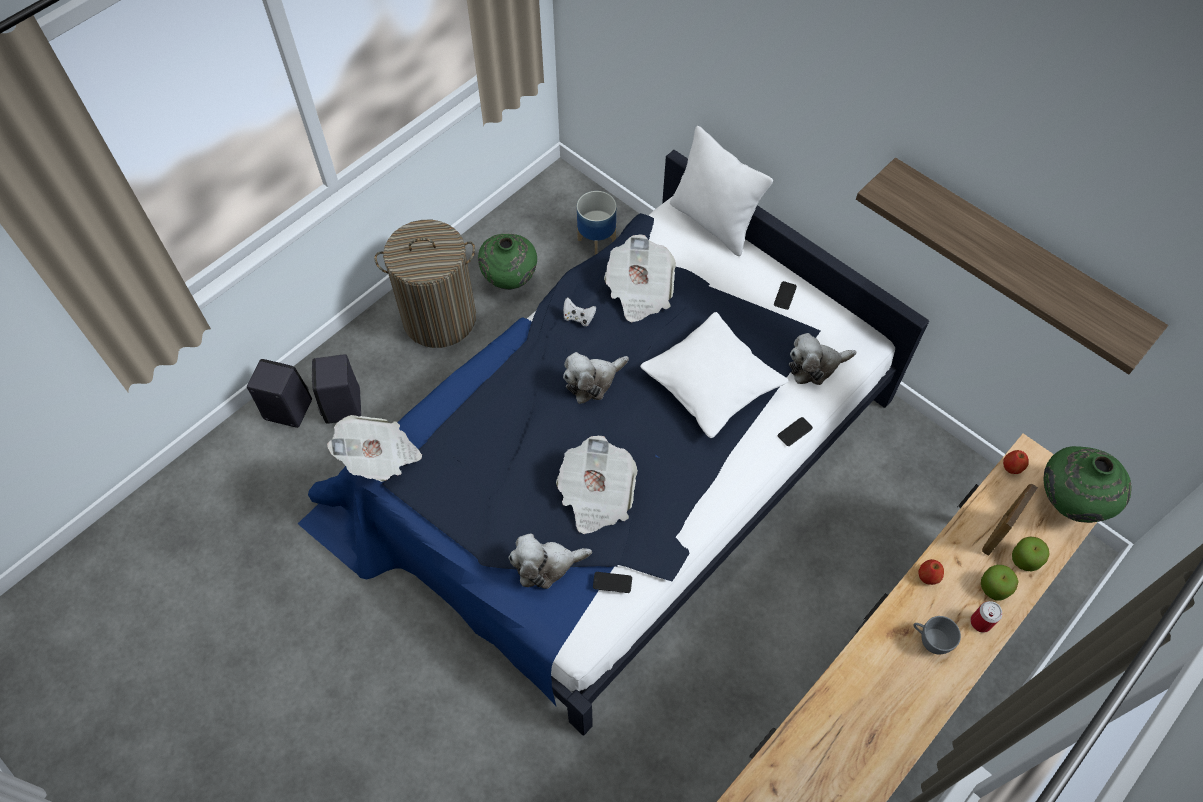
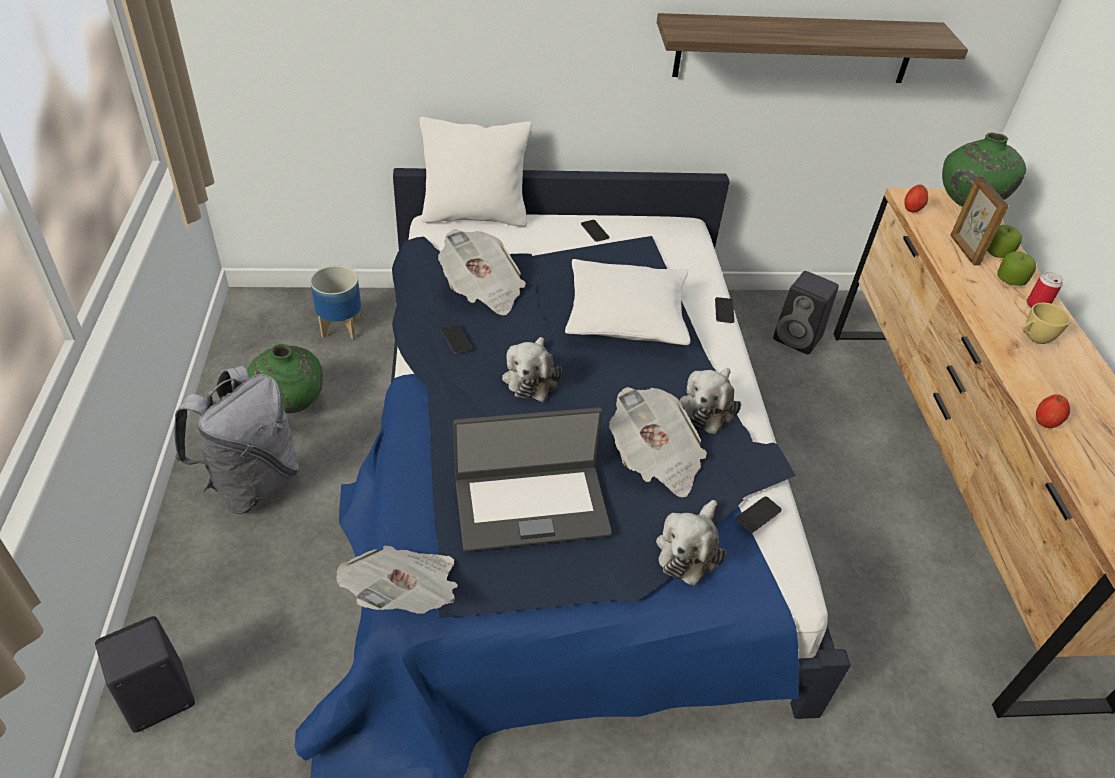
camera: 50 degrees left, 15 degrees down
black speaker [311,354,361,424] -> black speaker moved to [773,271,839,355]
laundry basket [374,220,476,348] -> grey backpack [174,366,300,514]
white game controller [563,297,596,326] -> phone [441,324,472,354]
plush toy [789,333,856,385] -> plush toy moved to [680,368,741,434]
grey cup [914,616,961,654] -> yellow cup [1022,303,1071,344]
apple [918,559,944,585] -> apple moved to [1036,394,1070,428]
none -> laptop [453,407,612,552]

